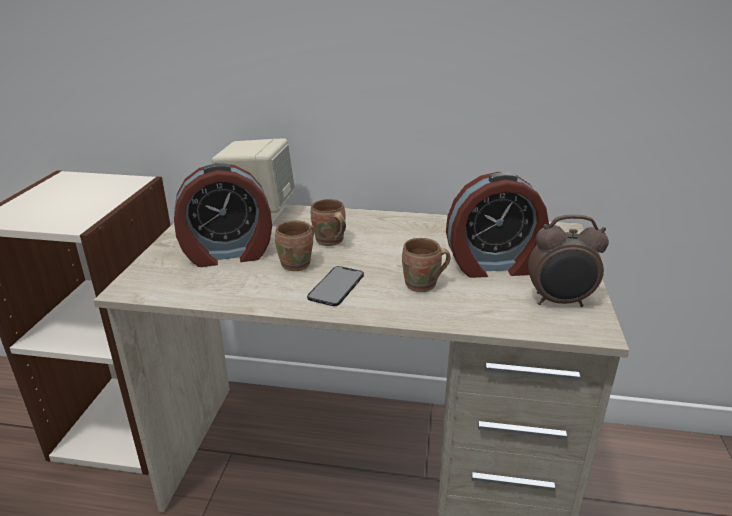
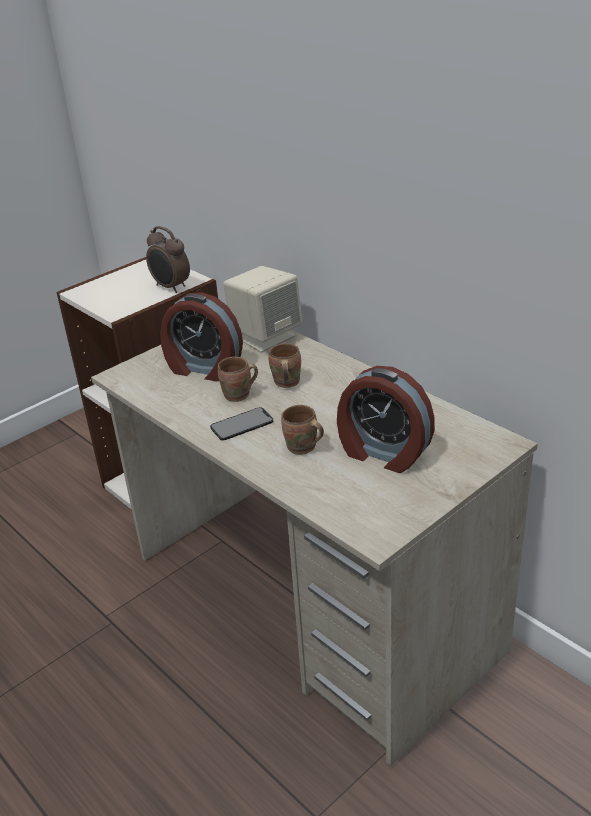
camera: 40 degrees right, 5 degrees up
alarm clock [528,215,609,307] -> alarm clock moved to [146,226,190,293]

